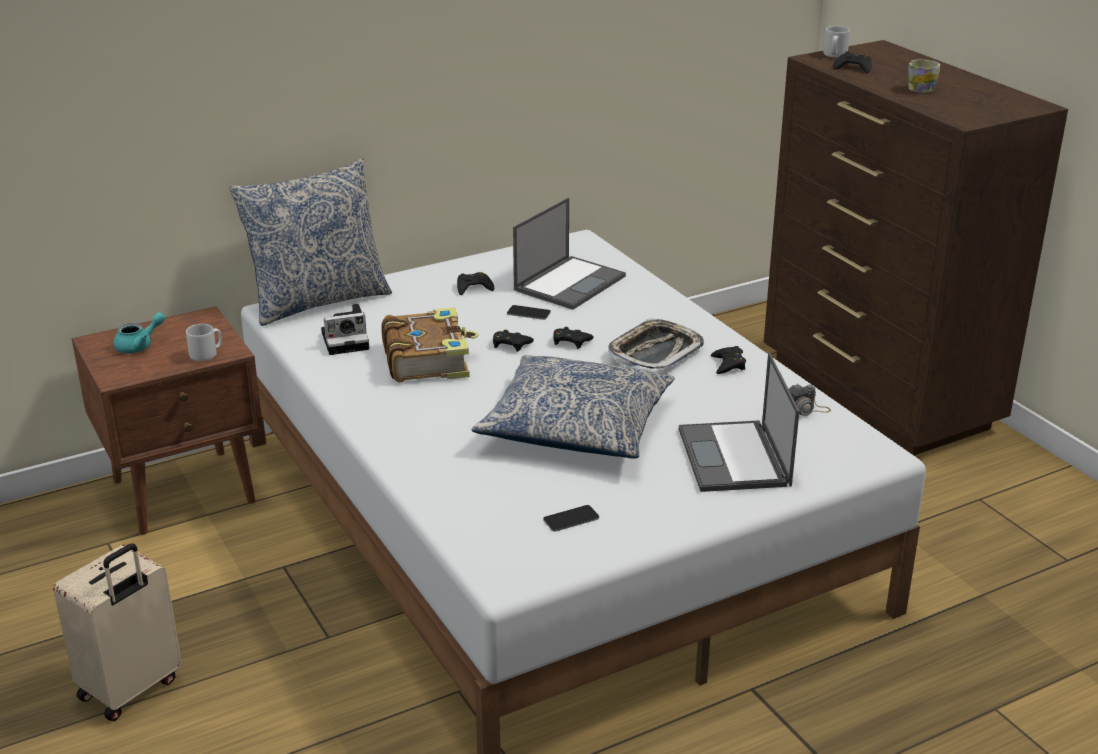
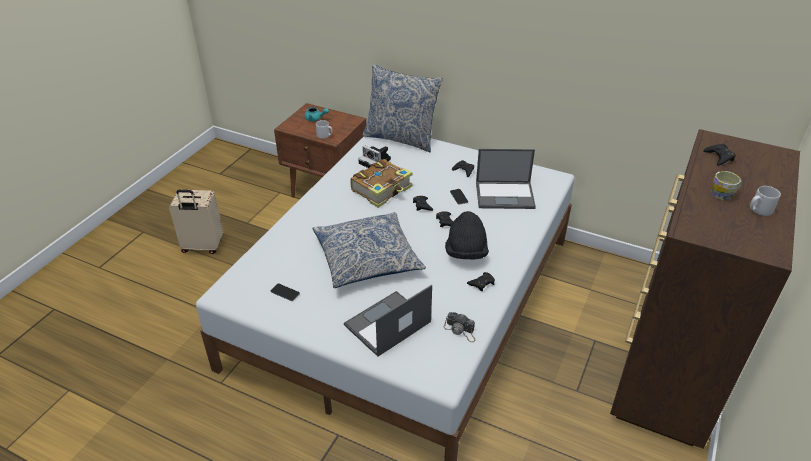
camera: 55 degrees right, 10 degrees up
tray [608,318,704,371] -> black hat [445,211,489,260]
grey mug [824,26,850,58] -> grey mug moved to [750,186,781,216]

